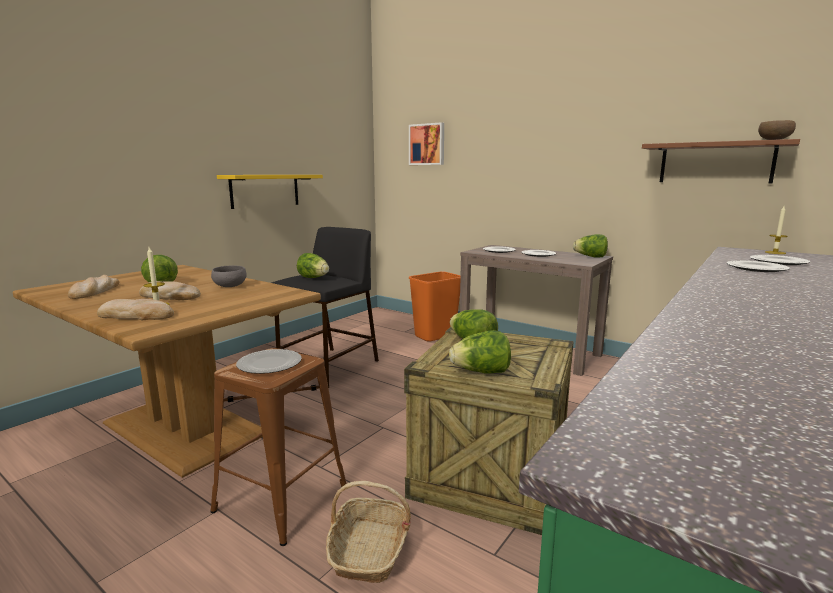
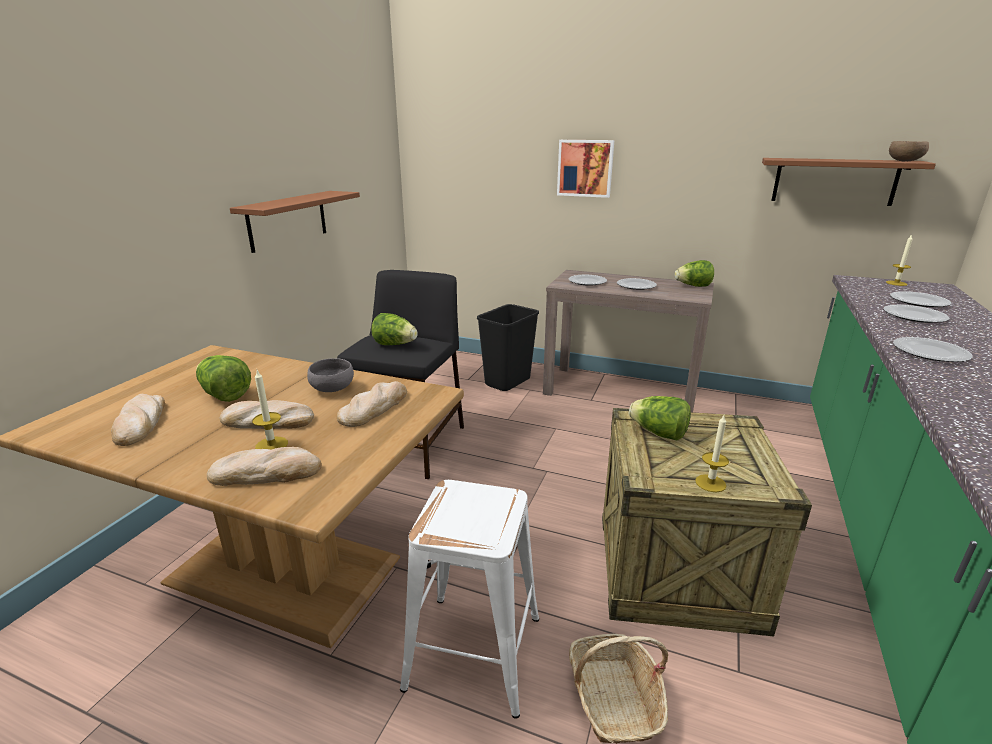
camera: 15 degrees left, 10 degrees up
brown stool [211,348,347,546] -> white stool [400,480,539,719]
yellow shelf [217,175,323,209] -> brown shelf [230,191,360,253]
plate [236,349,302,374] -> plate moved to [893,337,972,362]
picture [409,122,444,165] -> picture moved to [557,140,614,198]
orange trash can [409,271,461,342] -> black trash can [477,304,539,391]
lettuce [449,330,511,373] -> candle [695,415,729,492]
none -> bread [337,381,407,427]

